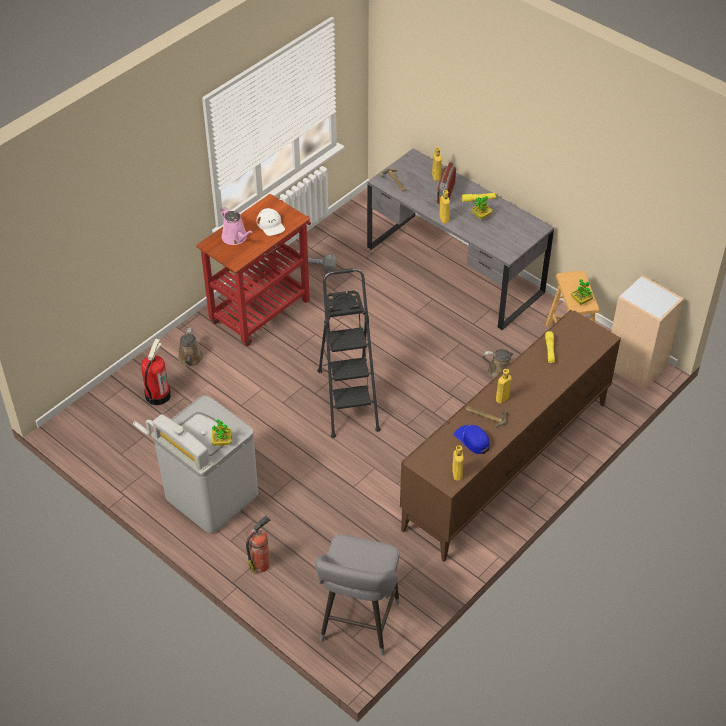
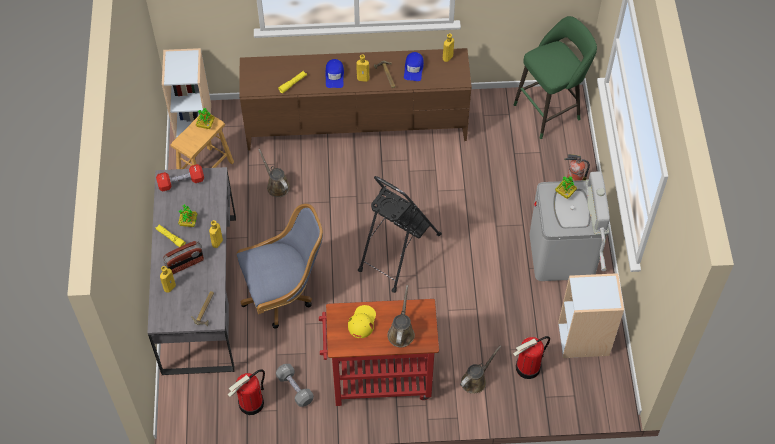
camera: 135 degrees left, 10 degrees up
pink watering can [220,207,253,245] -> brown watering can [387,285,415,347]
white cap [257,208,285,236] -> yellow cap [348,305,376,338]
grey stool [315,534,400,656] -> green stool [514,16,597,139]
none -> red dumbbell [156,164,204,192]
none -> fire extinguisher [228,370,265,415]
none -> blue office chair [236,204,323,329]
none -> blue cap [325,59,344,88]
none -> bookcase [558,273,624,358]

